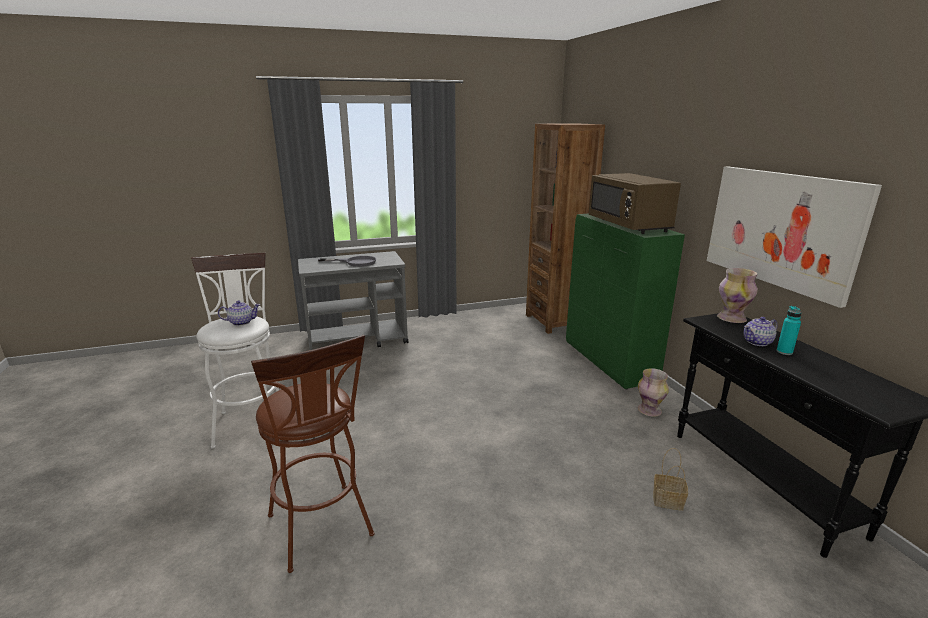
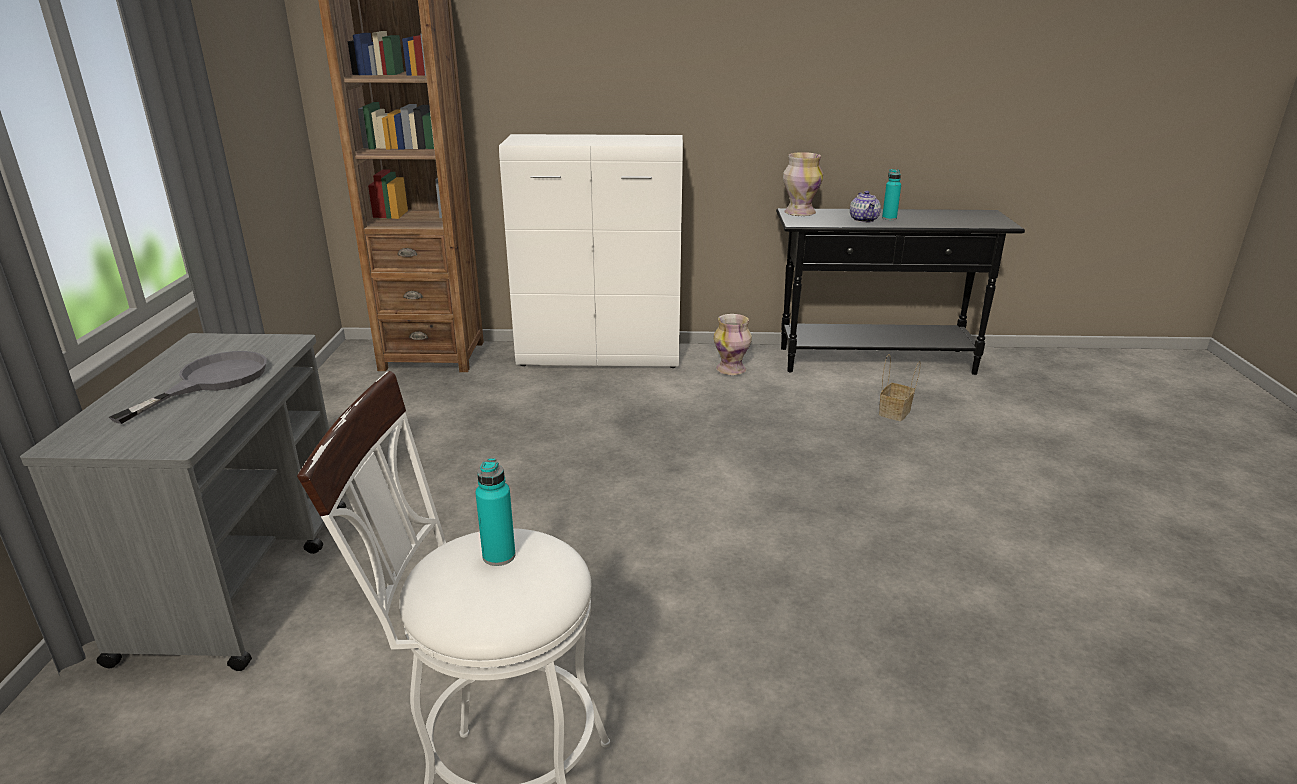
camera: 70 degrees left, 5 degrees up
teapot [218,301,260,326] -> turquoise bottle [475,458,516,566]
brown stool [251,335,375,573] -> none
green cabinet [566,213,685,389] -> white cabinet [499,134,683,368]
brown microwave [589,173,681,234] -> none
picture [707,167,882,308] -> none

